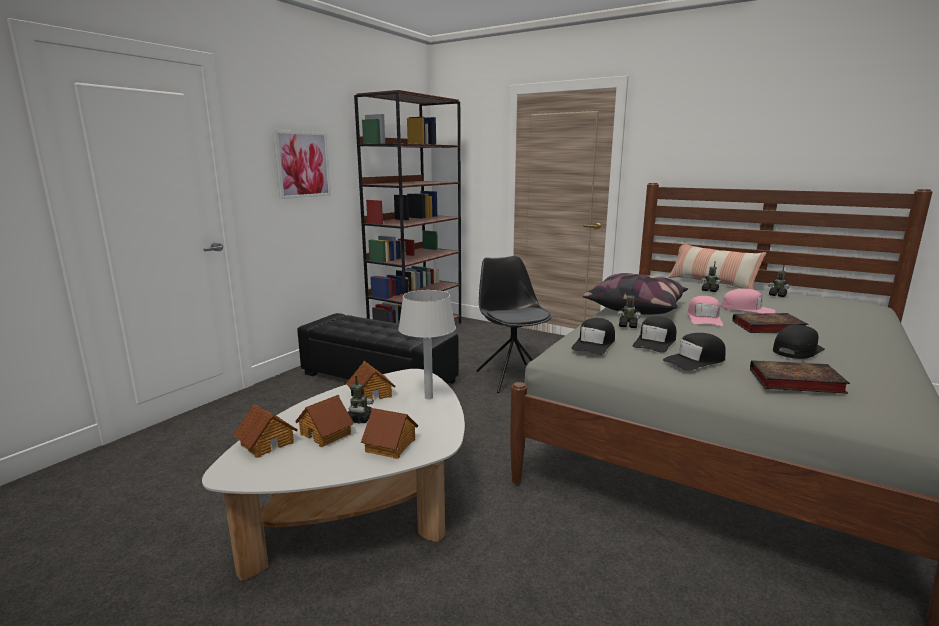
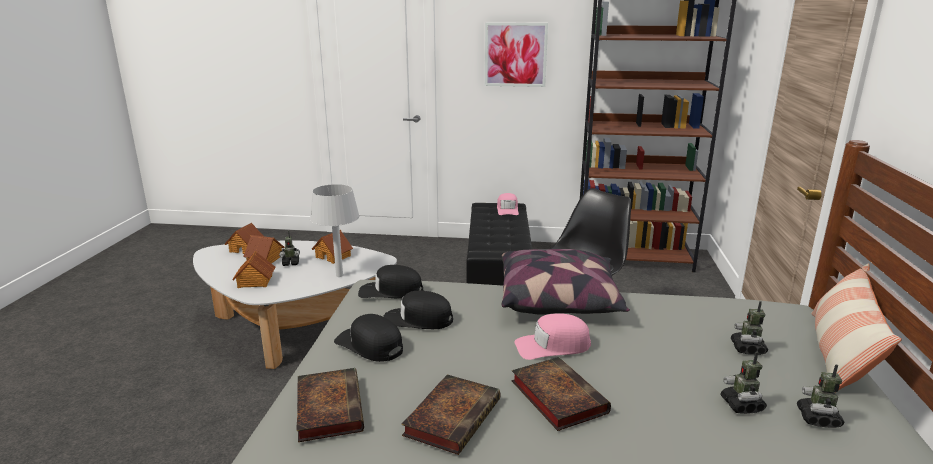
camera: 65 degrees right, 5 degrees up
toy robot [618,288,641,328] -> toy robot moved to [721,352,767,414]
pink cap [721,289,775,313] -> pink cap moved to [497,193,519,215]
black cap [773,325,825,359] -> book [402,375,500,455]

